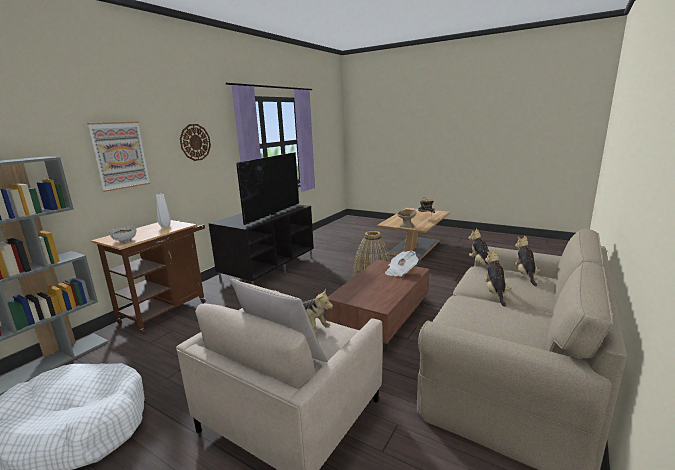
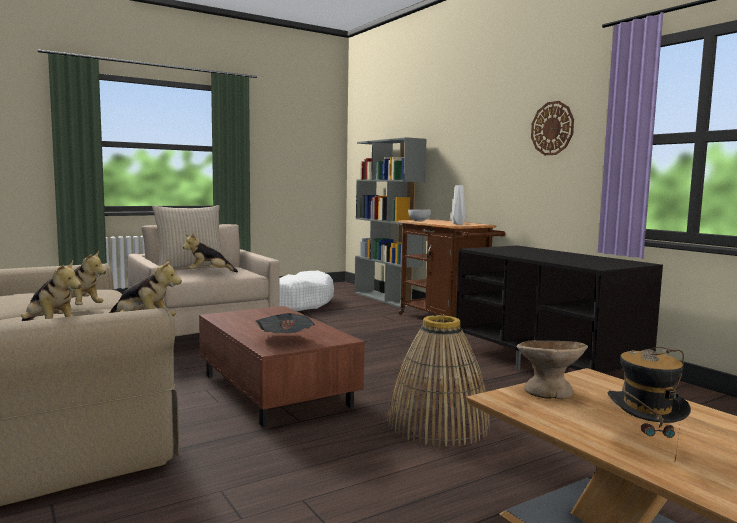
camera: 115 degrees right, 10 degrees down
picture [87,122,150,192] -> none
television [236,152,299,225] -> none

